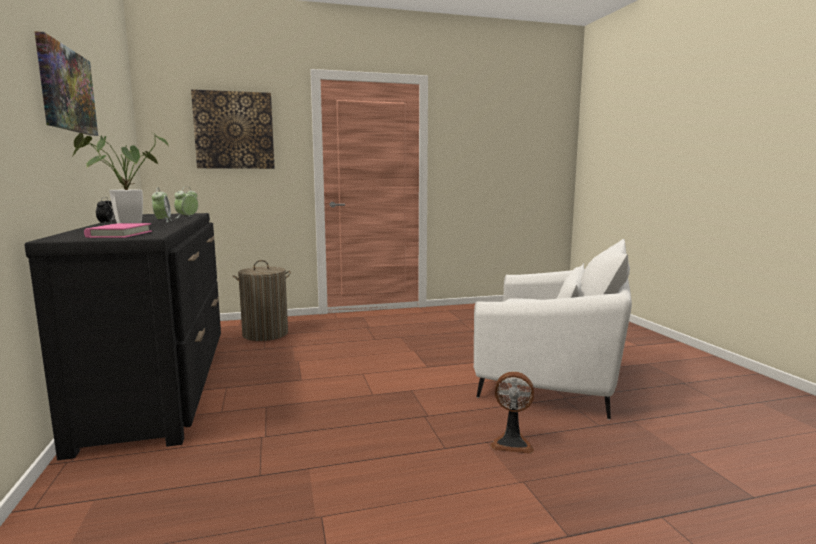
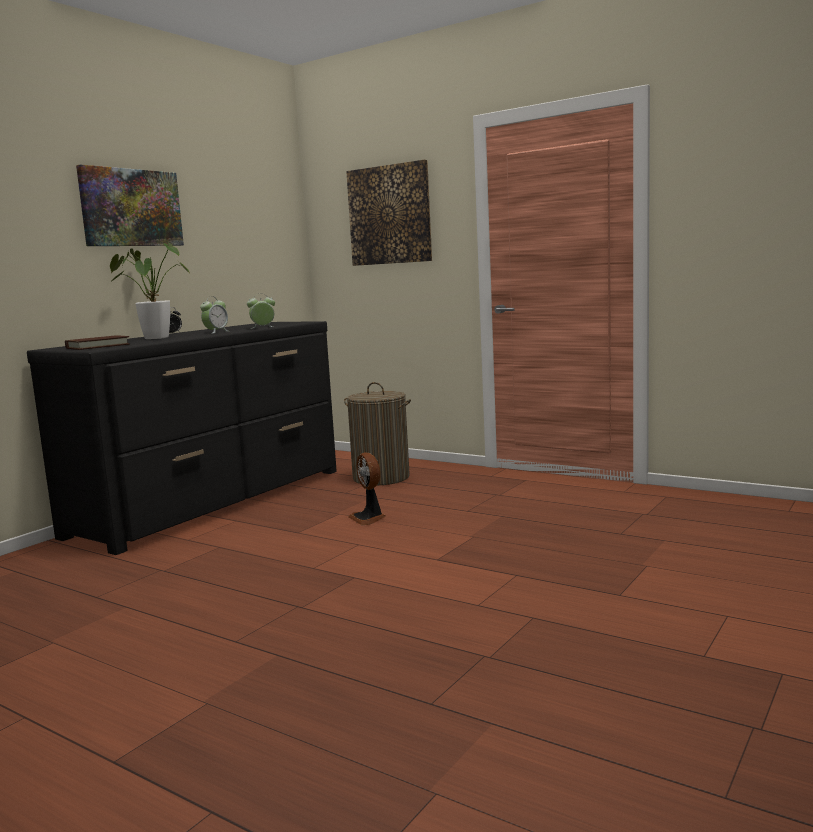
camera: 50 degrees right, 0 degrees up
pink book [84,223,152,238] -> brown book [65,335,130,350]
white armchair [474,239,632,420] -> none
fan [490,372,534,454] -> fan moved to [348,453,386,525]

